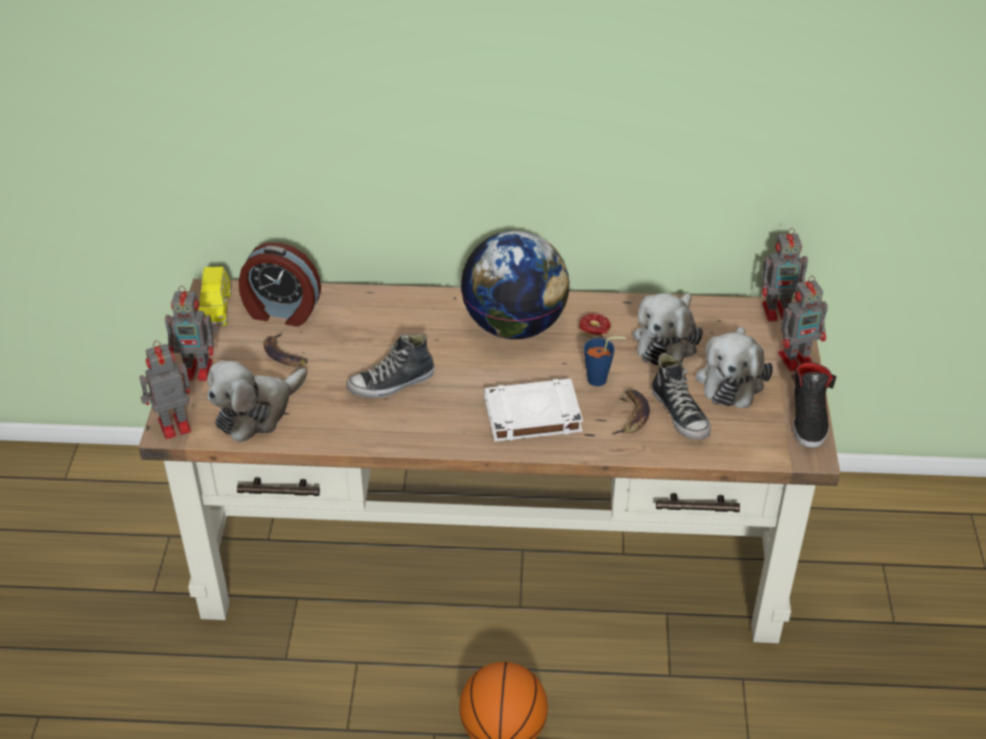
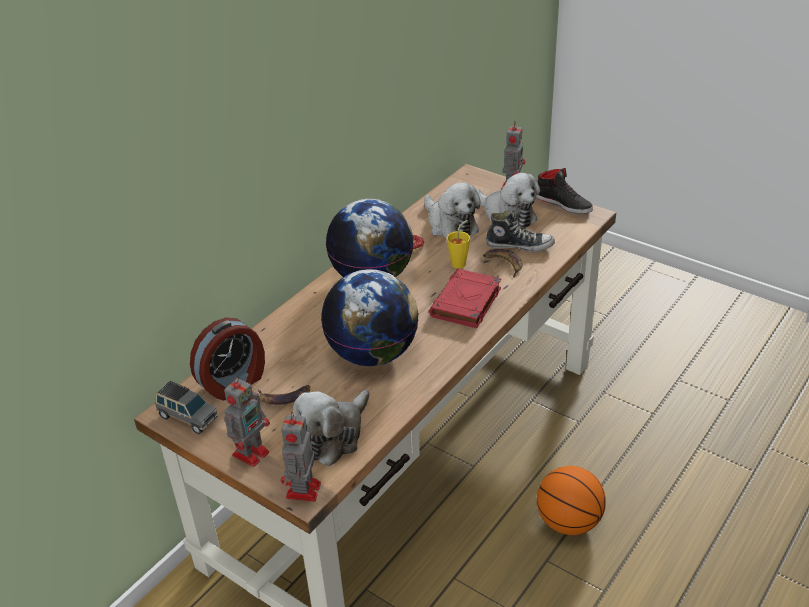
camera: 55 degrees left, 5 degrees down
yellow toy car [198,267,231,326] -> grey toy car [155,381,218,434]
plush toy [207,360,307,443] -> plush toy turned 45 degrees clockwise [293,390,370,466]
shoe [346,334,435,398] -> globe [321,269,419,366]
white book [484,379,583,442] -> red book [429,269,501,328]
blue cup [584,336,626,386] -> yellow cup [447,220,470,269]
toy robot [762,228,808,321] -> none

